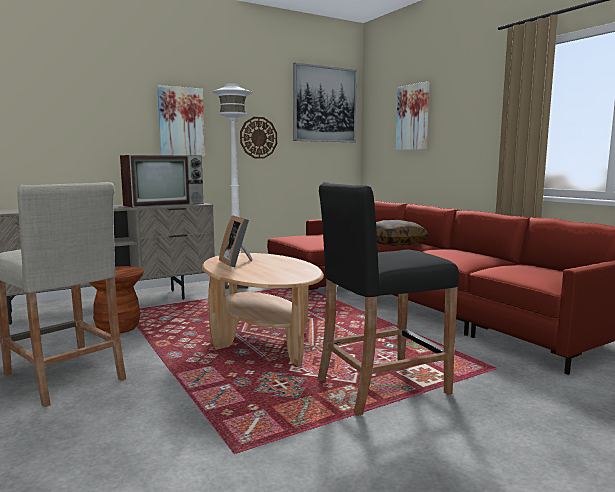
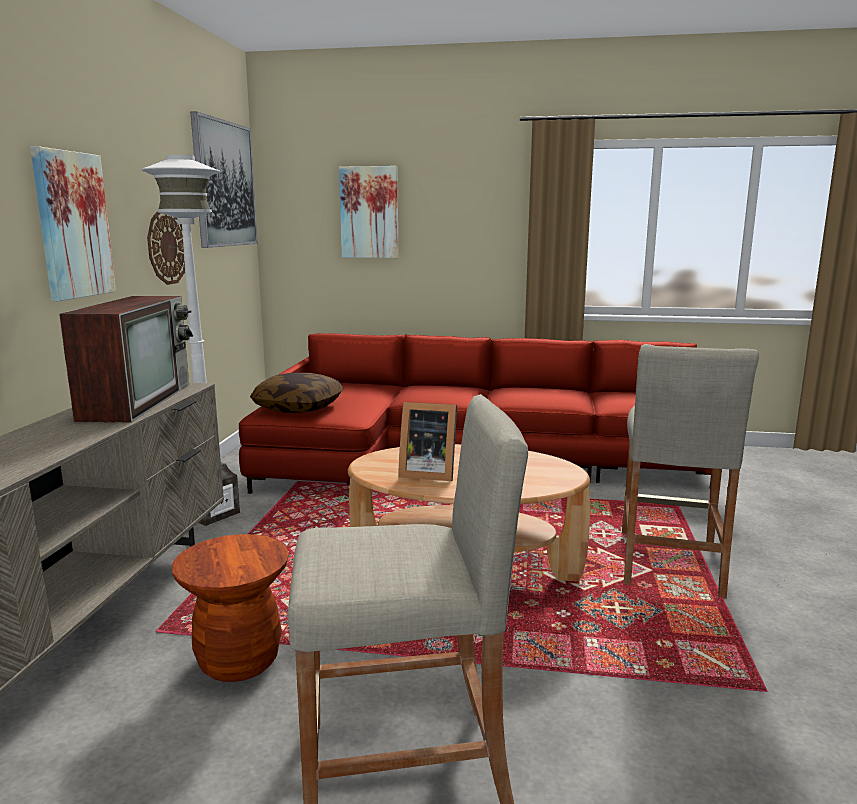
camera: 50 degrees left, 5 degrees up
black stool [317,182,459,416] -> beige stool [622,344,759,599]
pillow [376,220,429,246] -> pillow moved to [250,373,343,413]

